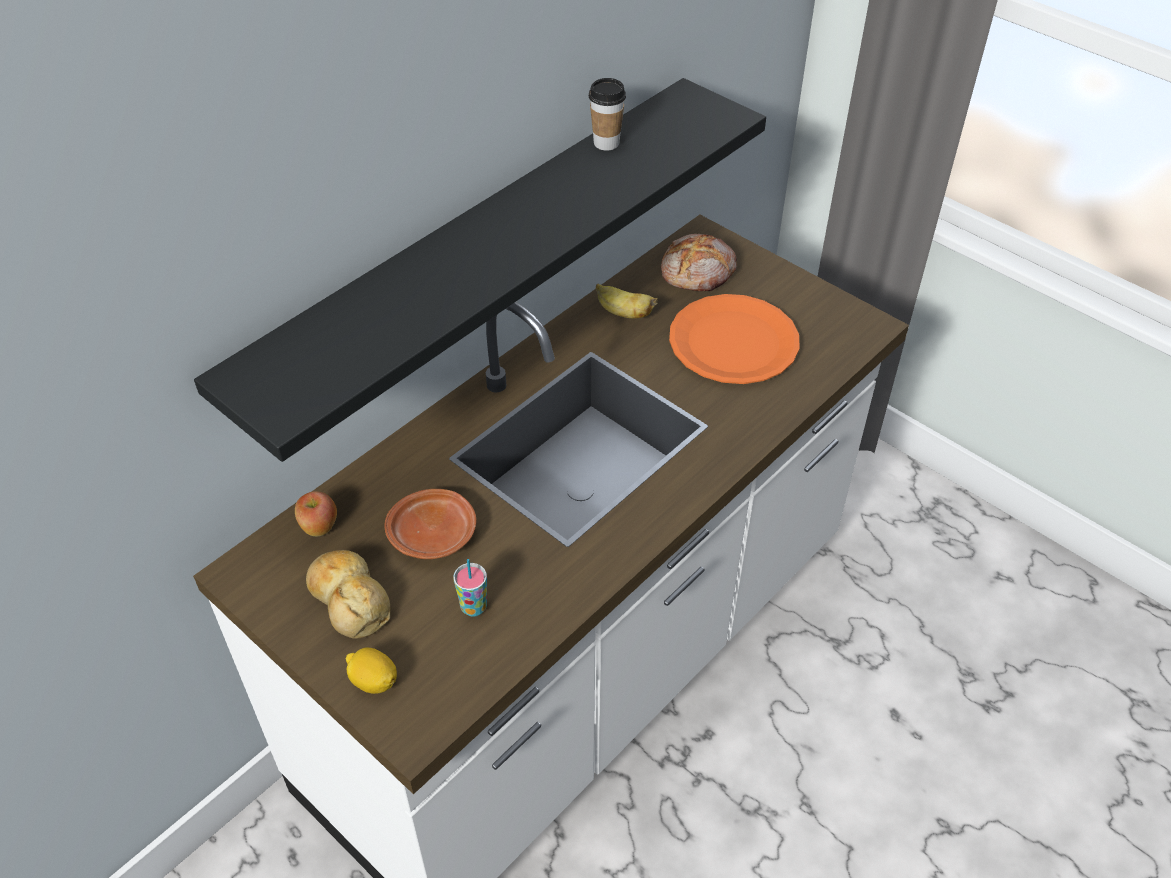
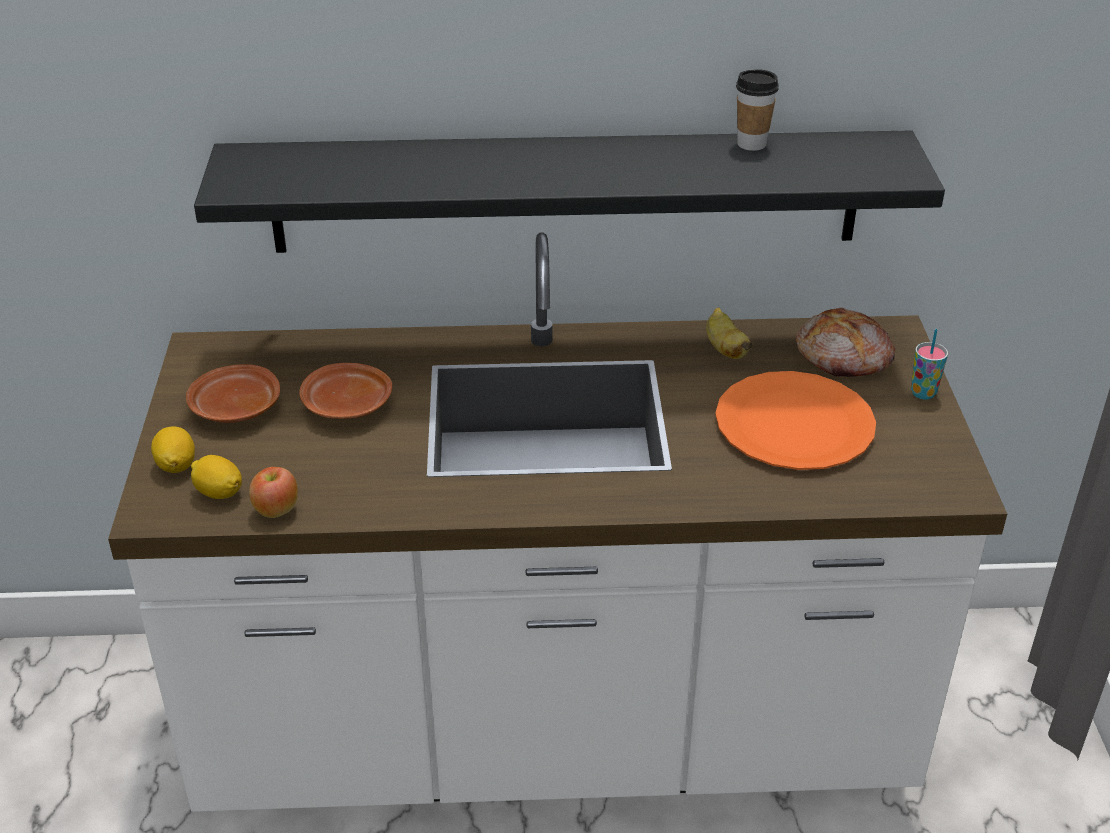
camera: 45 degrees right, 10 degrees down
apple [295,491,337,536] -> apple moved to [249,467,298,518]
bread [306,550,390,639] -> brown plate [186,364,280,423]
cup [453,559,487,617] -> cup moved to [911,329,948,400]
none -> lemon [191,455,242,499]

